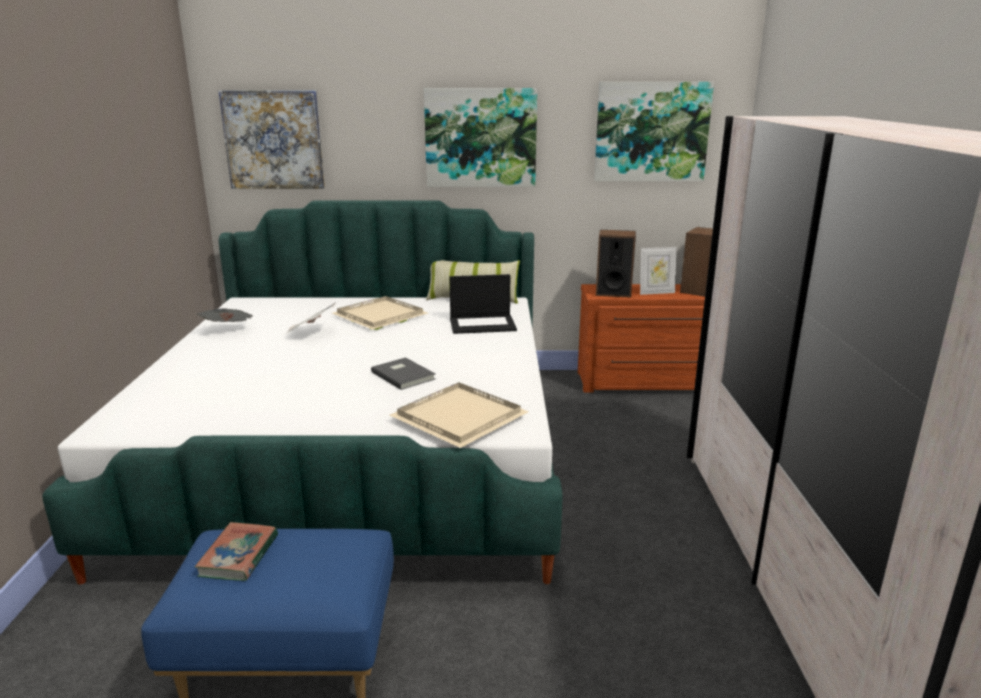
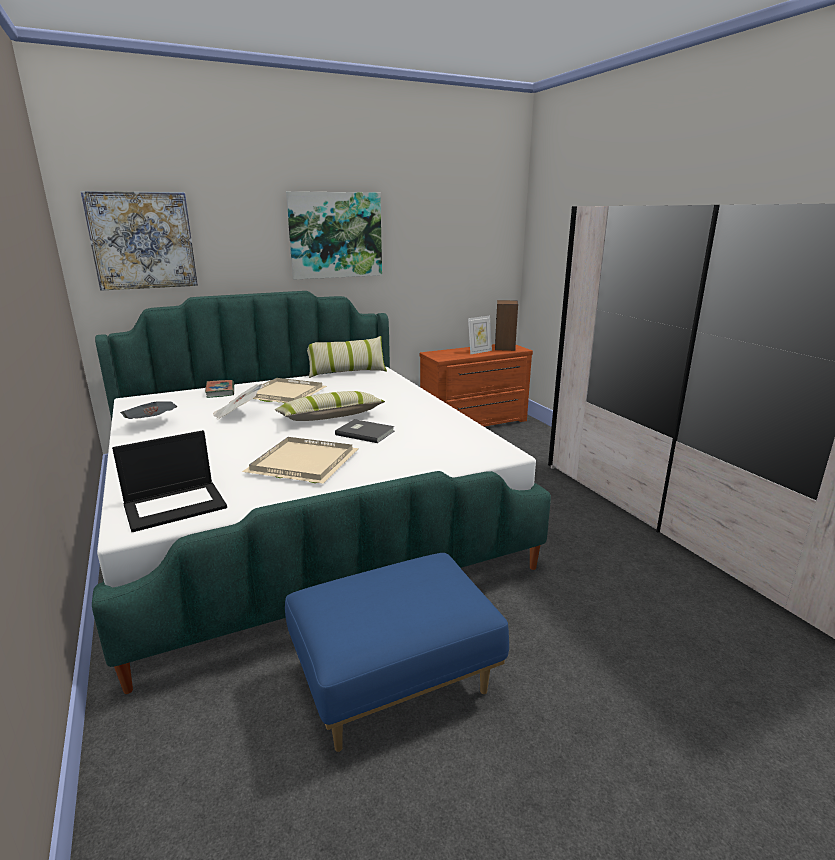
camera: 25 degrees left, 0 degrees up
book [195,522,278,581] -> book moved to [205,380,234,398]
beige tray [390,382,529,448] -> beige tray moved to [242,437,359,483]
laptop [449,274,517,334] -> laptop moved to [112,430,227,532]
picture [594,82,714,181] -> none
speaker [596,230,636,298] -> none
none -> pillow [275,391,385,421]

